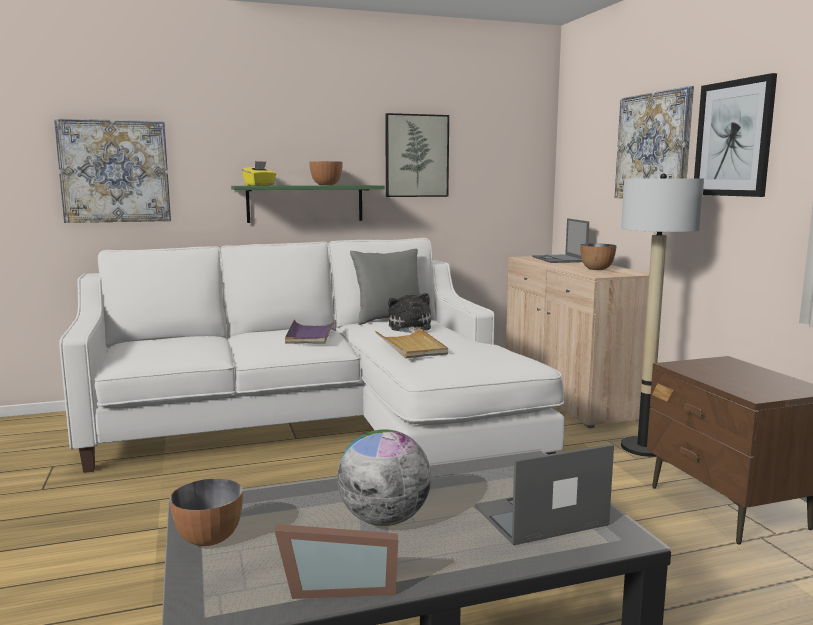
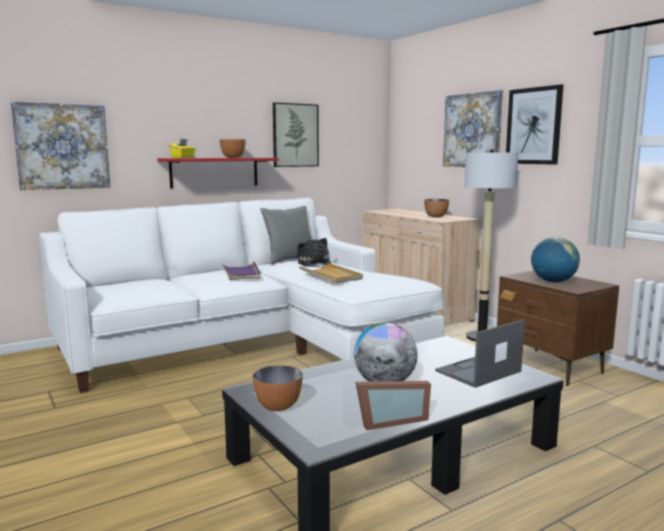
camera: 15 degrees left, 0 degrees up
green shelf [231,185,385,223] -> red shelf [158,158,279,188]
laptop [532,218,589,263] -> none
none -> globe [531,237,580,283]

